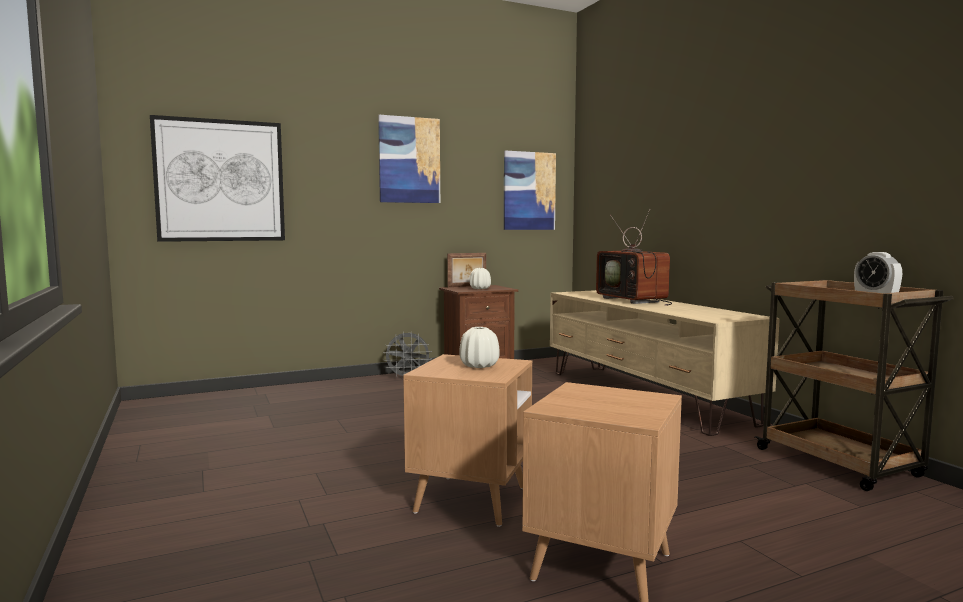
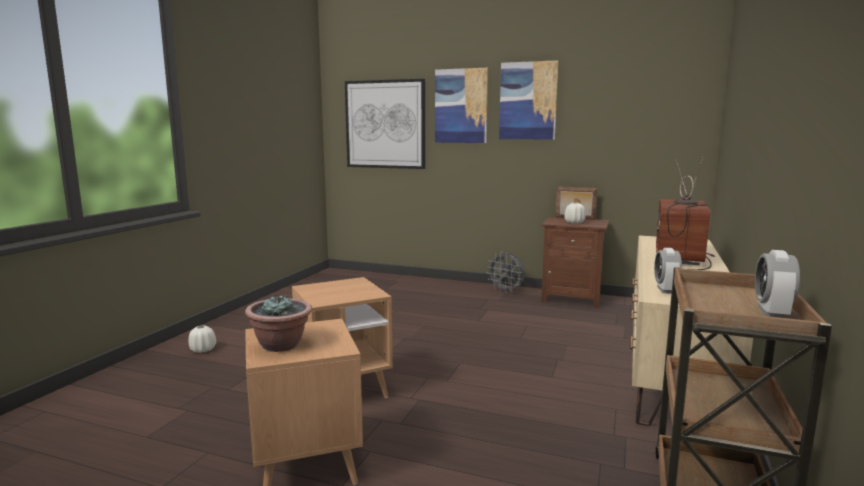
camera: 45 degrees right, 5 degrees up
white vase [459,327,500,368] -> white vase moved to [189,325,216,353]
picture [504,151,556,230] -> picture moved to [435,68,488,143]
none -> potted plant [245,295,312,352]
none -> alarm clock [654,248,682,294]

